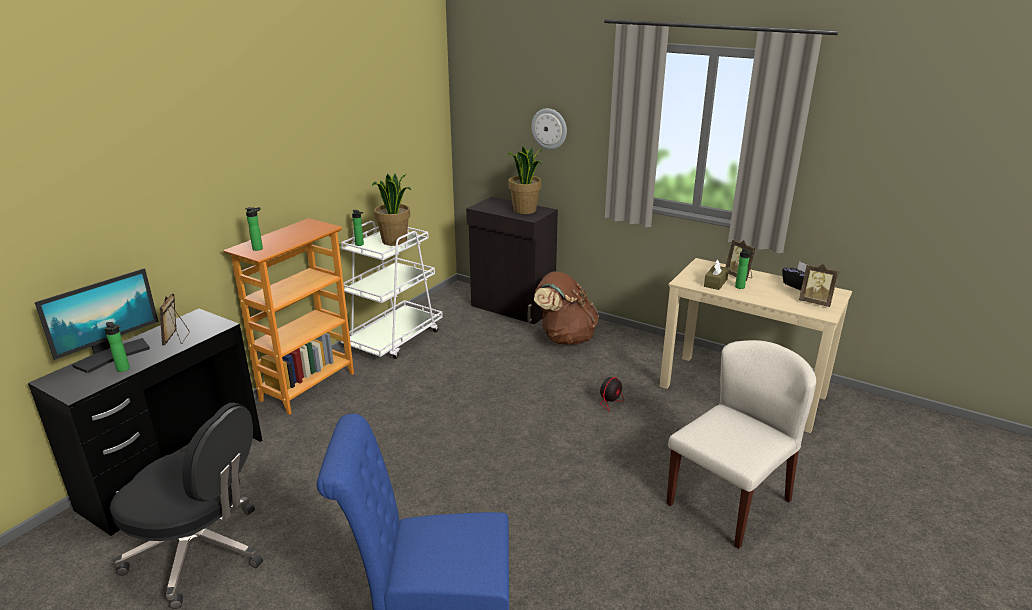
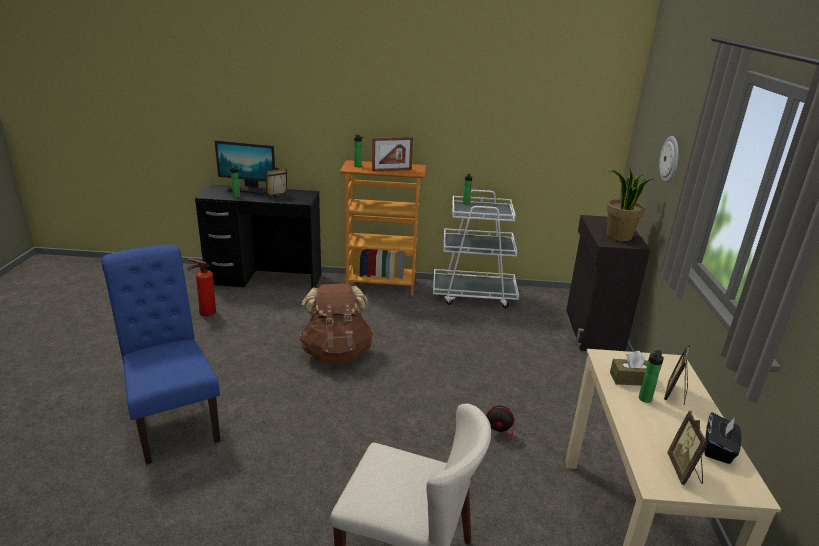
camera: 60 degrees right, 0 degrees up
black office chair [110,403,263,609] -> fire extinguisher [187,258,216,316]
potted plant [372,173,411,246] -> none
brown backpack [534,272,599,344] -> brown backpack moved to [300,283,373,364]
none -> picture frame [372,137,413,172]

